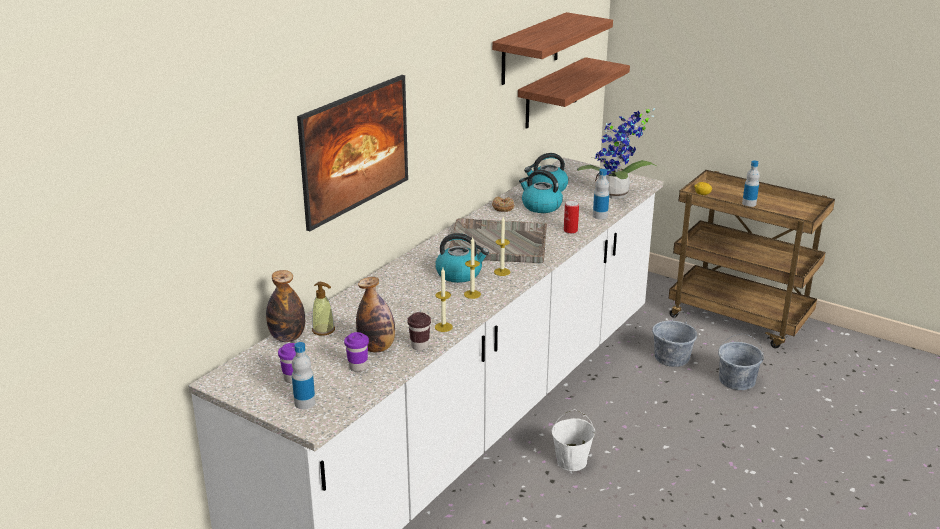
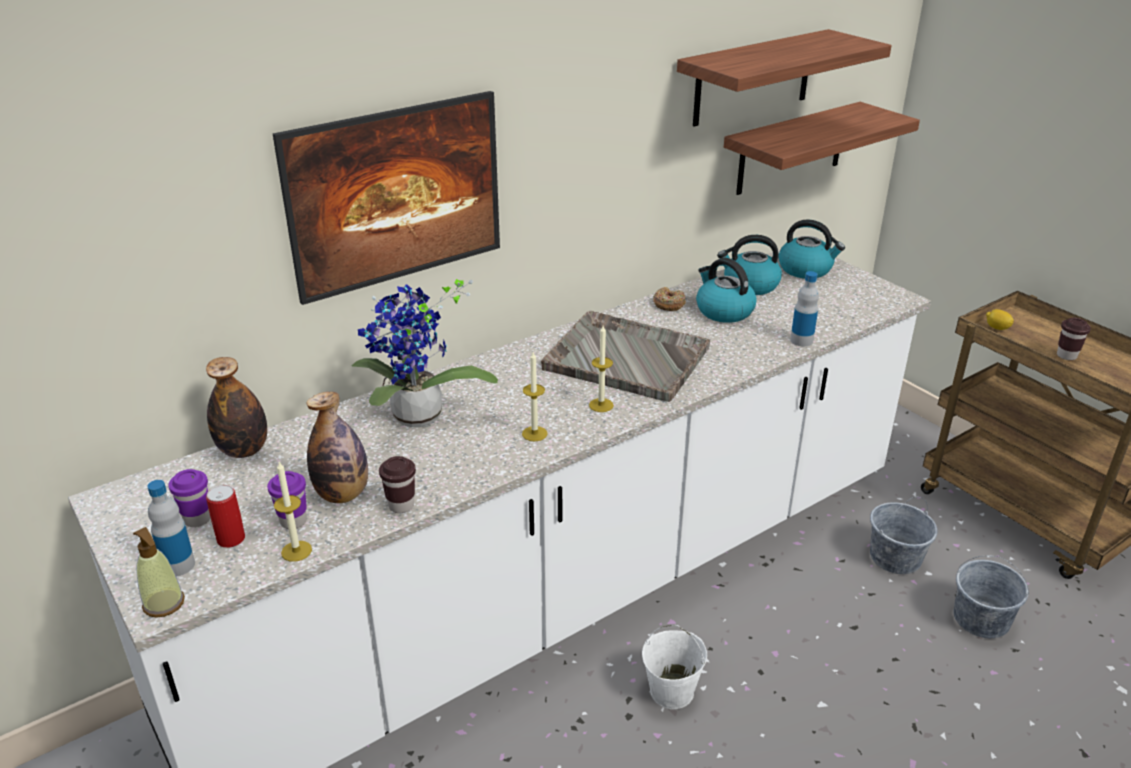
camera: 20 degrees right, 5 degrees up
soap dispenser [312,282,335,336] -> soap dispenser moved to [133,527,185,618]
kettle [435,233,489,283] -> kettle moved to [778,219,845,279]
candle [435,268,453,332] -> candle moved to [274,462,312,562]
can [564,201,579,234] -> can moved to [206,485,245,548]
potted plant [577,108,658,199] -> potted plant moved to [352,279,498,427]
bottle [742,161,760,207] -> brown cup [1057,318,1091,360]

